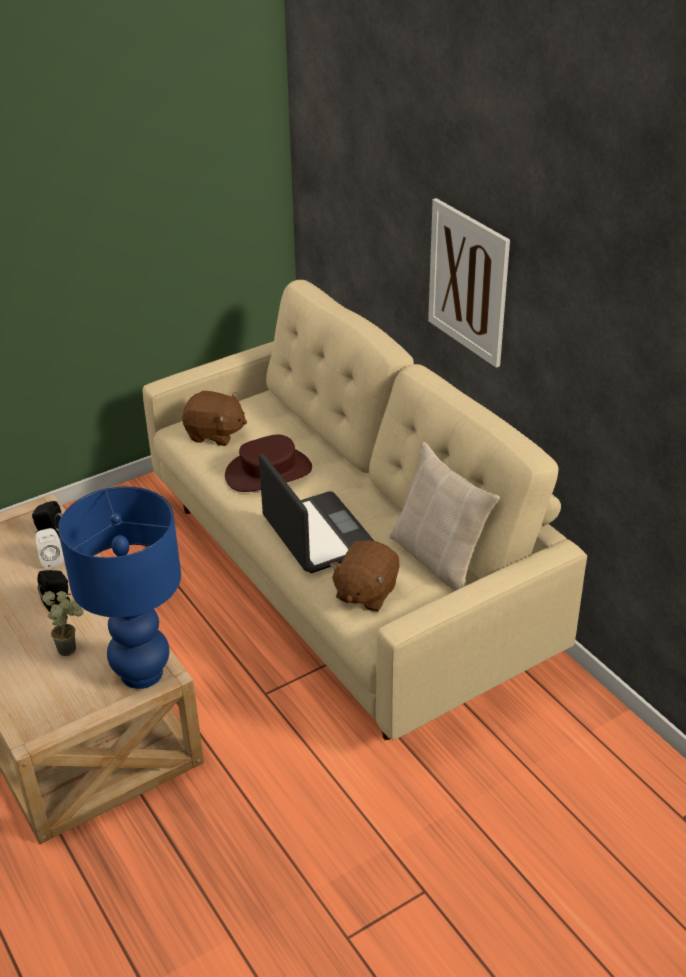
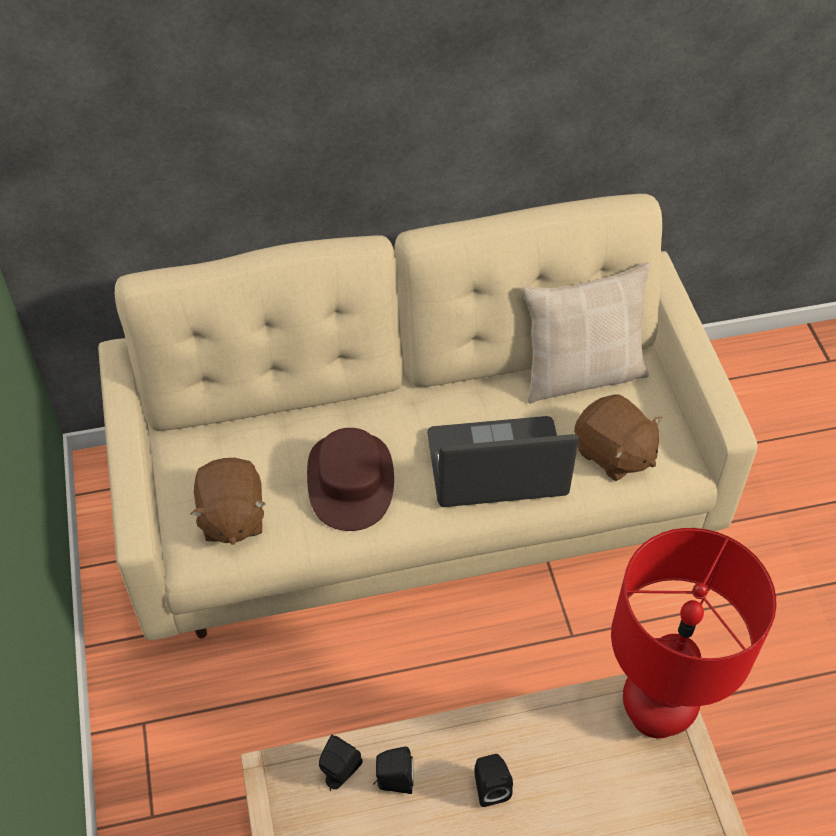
camera: 70 degrees left, 15 degrees up
white speaker [35,528,63,569] -> black speaker [373,746,413,794]
potted plant [42,591,84,656] -> none
blue table lamp [58,486,181,689] -> red table lamp [611,528,777,738]
brown plush toy [182,391,247,446] -> brown plush toy turned 135 degrees clockwise [190,458,266,545]
picture [428,198,510,368] -> none

